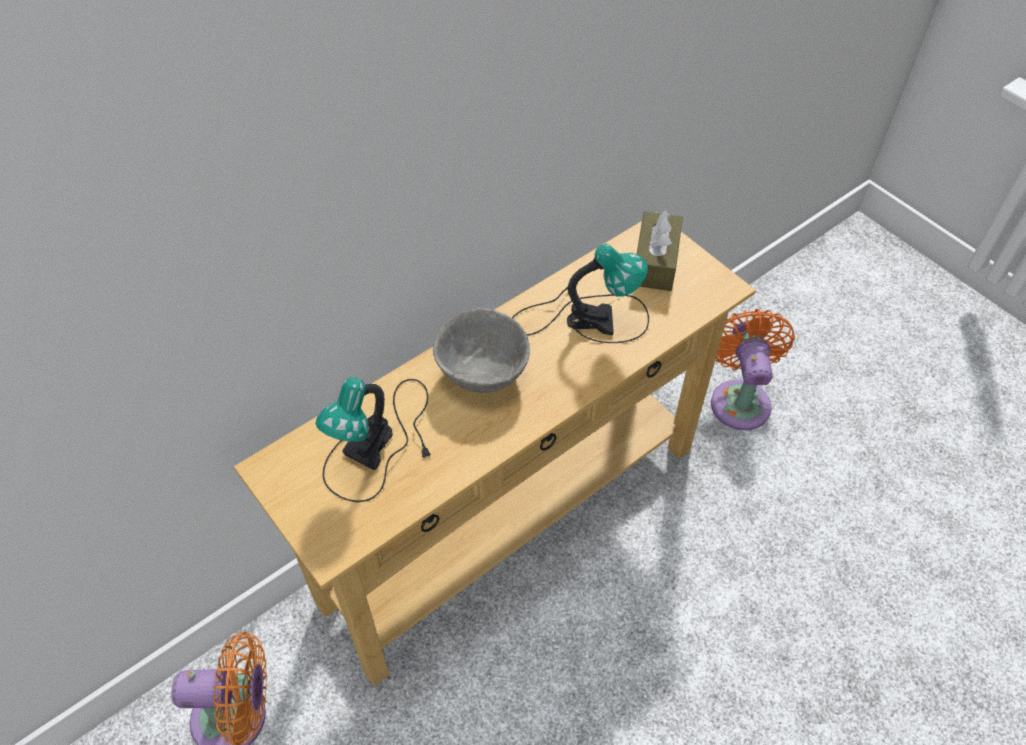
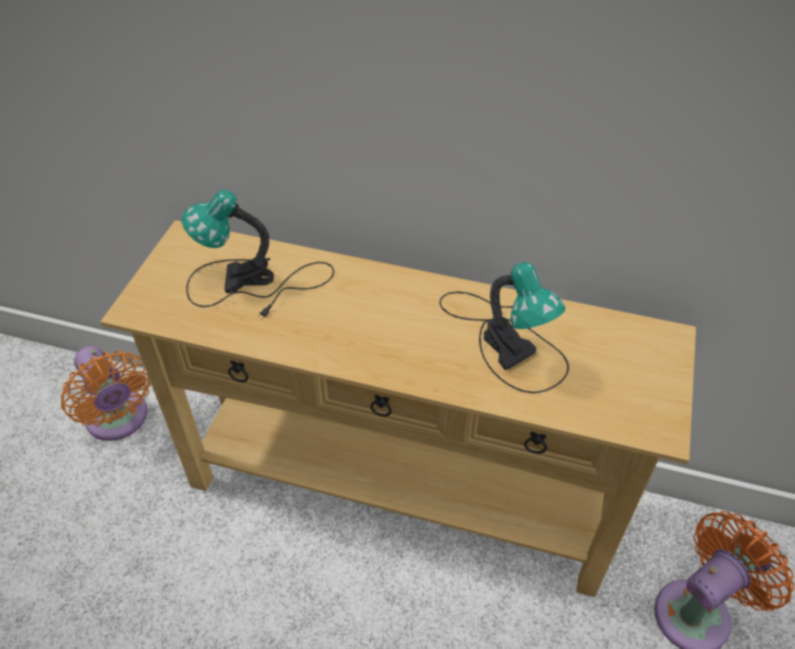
camera: 55 degrees right, 5 degrees down
grey bowl [433,308,530,393] -> none
brown tissue box [637,210,683,291] -> none

